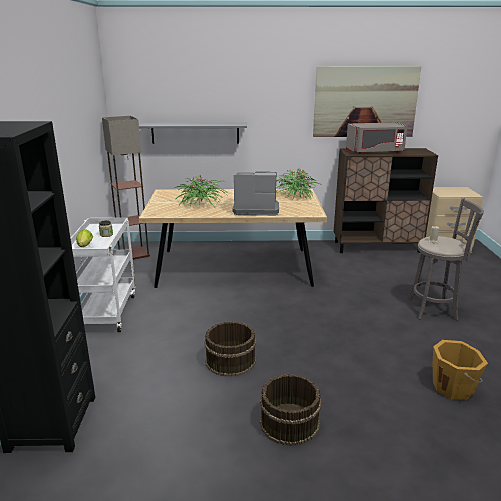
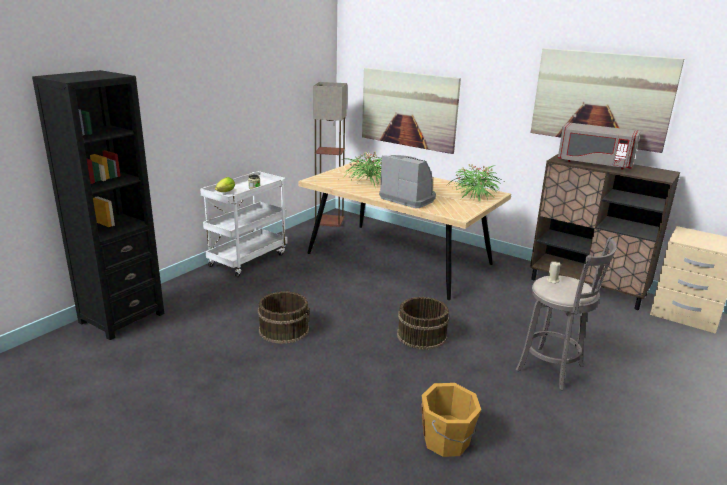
camera: 35 degrees right, 0 degrees up
grey shelf [139,122,247,144] -> picture [362,68,461,154]
brown bucket [260,374,321,446] -> brown bucket moved to [397,297,449,350]

